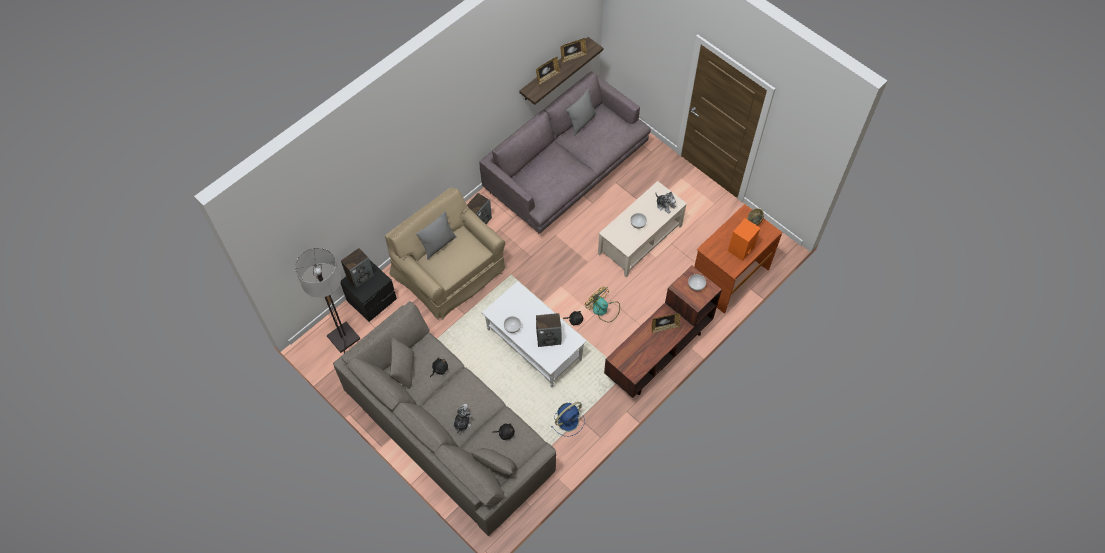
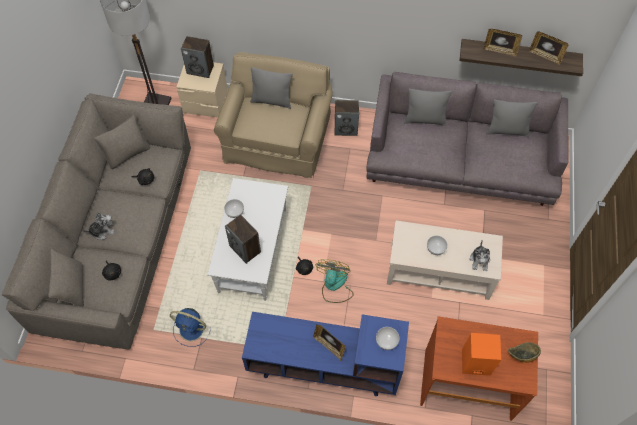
camera: 55 degrees right, 0 degrees up
black nightstand [340,260,397,322] -> beige nightstand [176,62,228,118]
brown tv stand [604,266,722,398] -> blue tv stand [242,312,409,396]
none -> grey pillow [404,88,452,126]

